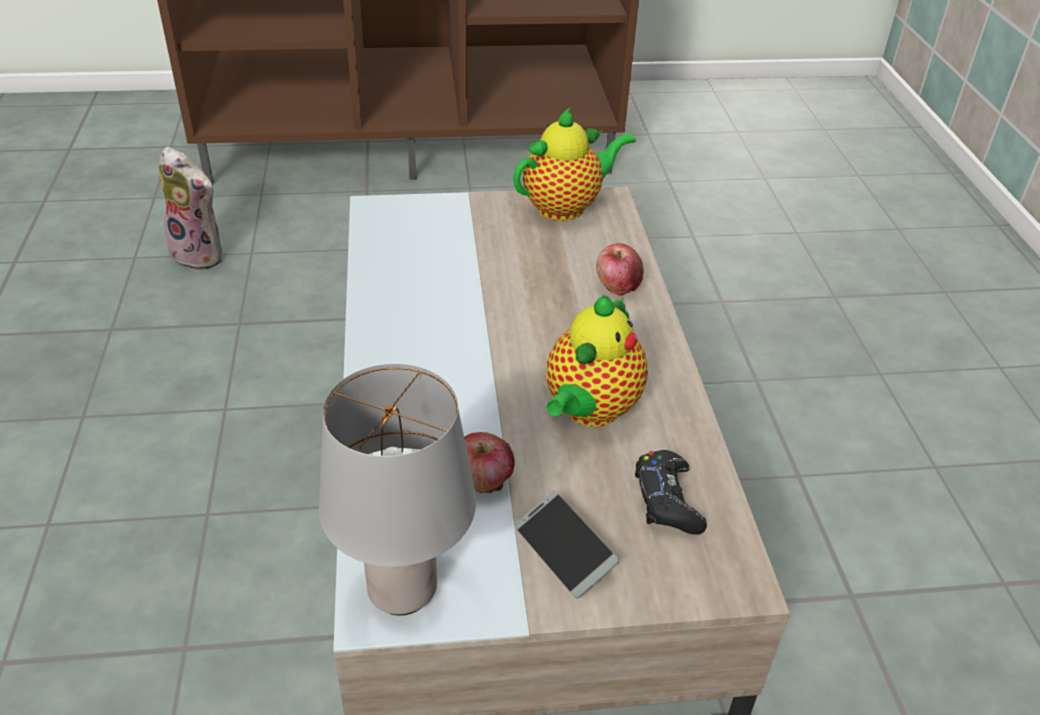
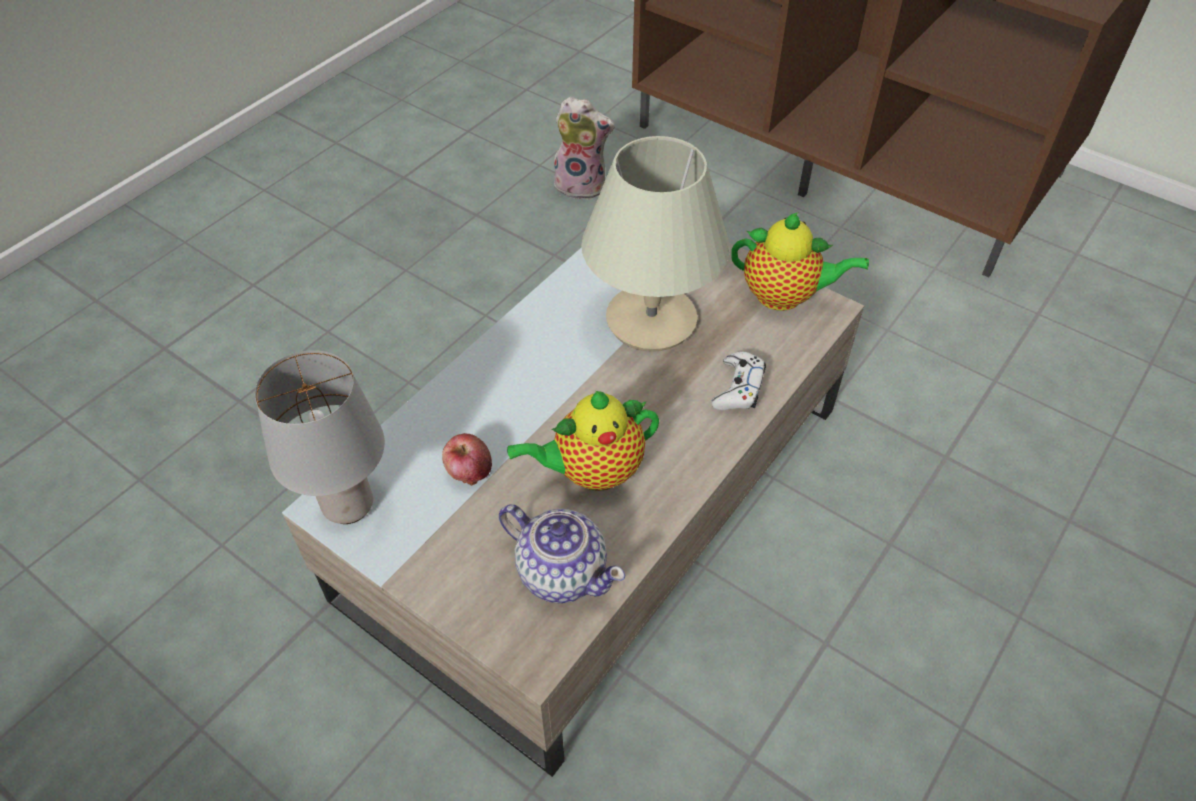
camera: 45 degrees right, 10 degrees up
plush toy [159,147,222,271] -> plush toy turned 60 degrees counterclockwise [554,97,615,200]
phone [515,491,619,599] -> none
apple [596,243,644,296] -> white game controller [711,351,766,410]
black game controller [635,450,707,534] -> teapot [499,504,625,604]
none -> beige table lamp [581,136,730,352]

